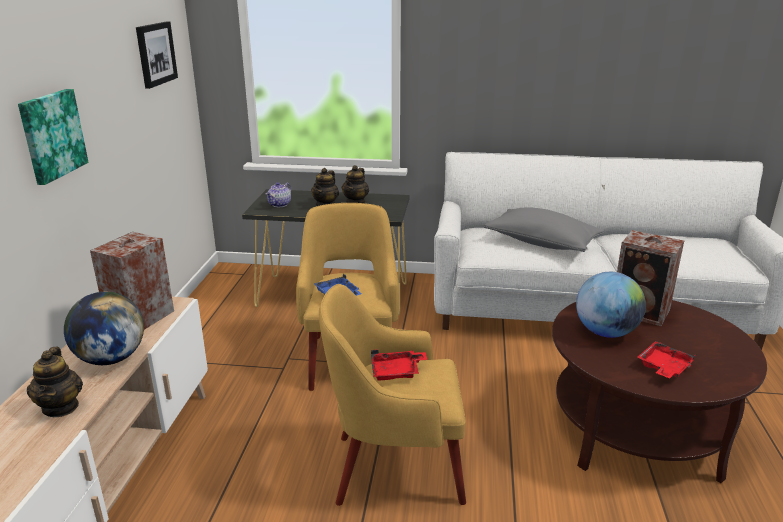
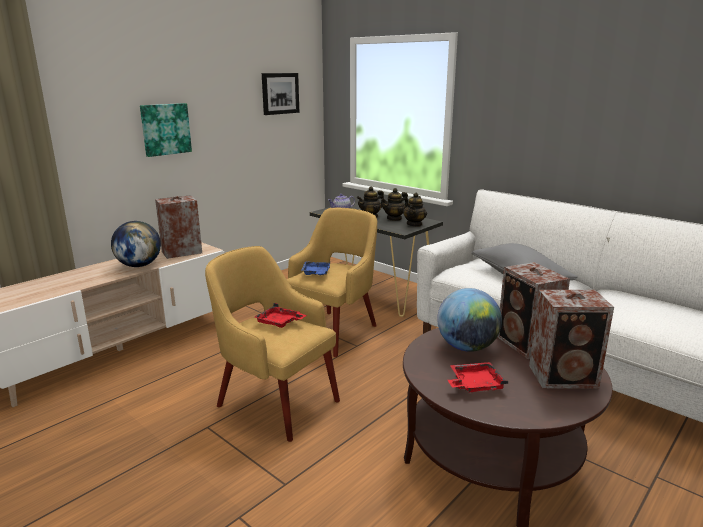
camera: 35 degrees right, 5 degrees down
teapot [27,347,83,417] -> teapot moved to [403,193,427,227]
none -> speaker [529,290,614,388]

